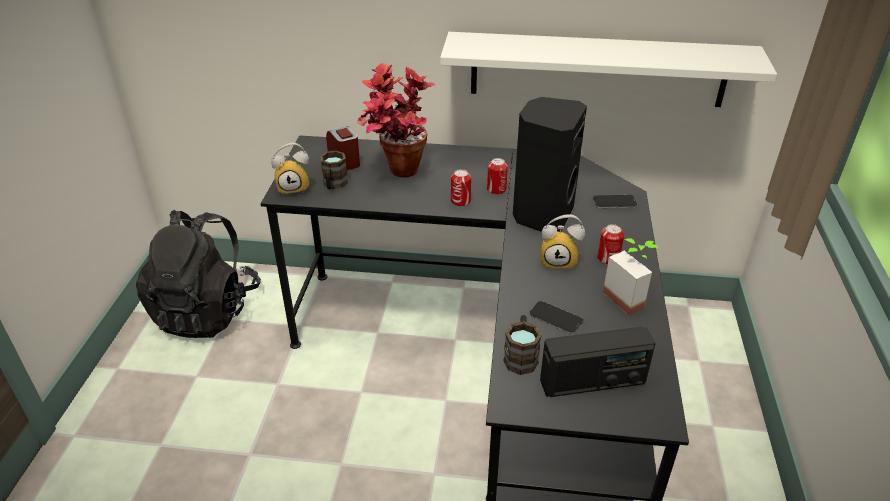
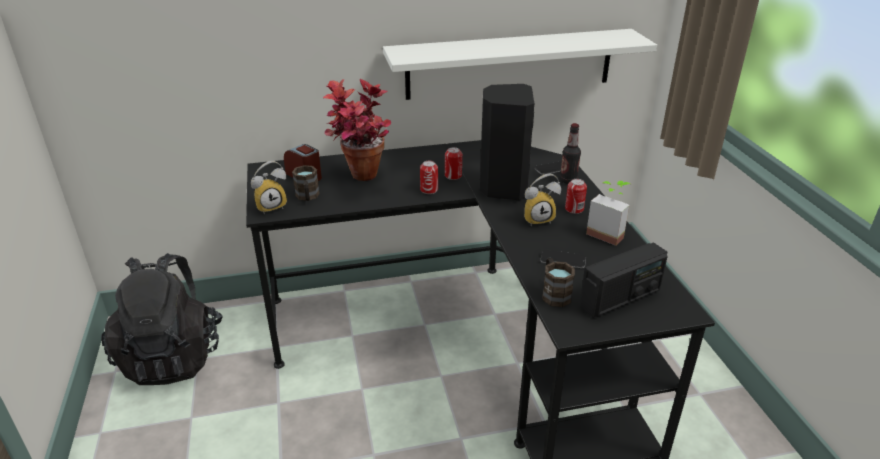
camera: 20 degrees left, 5 degrees down
none -> bottle [560,123,581,184]

